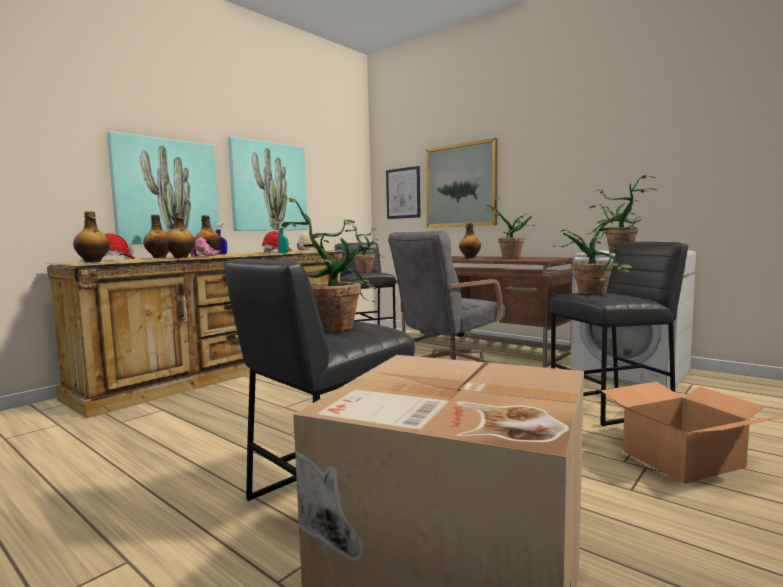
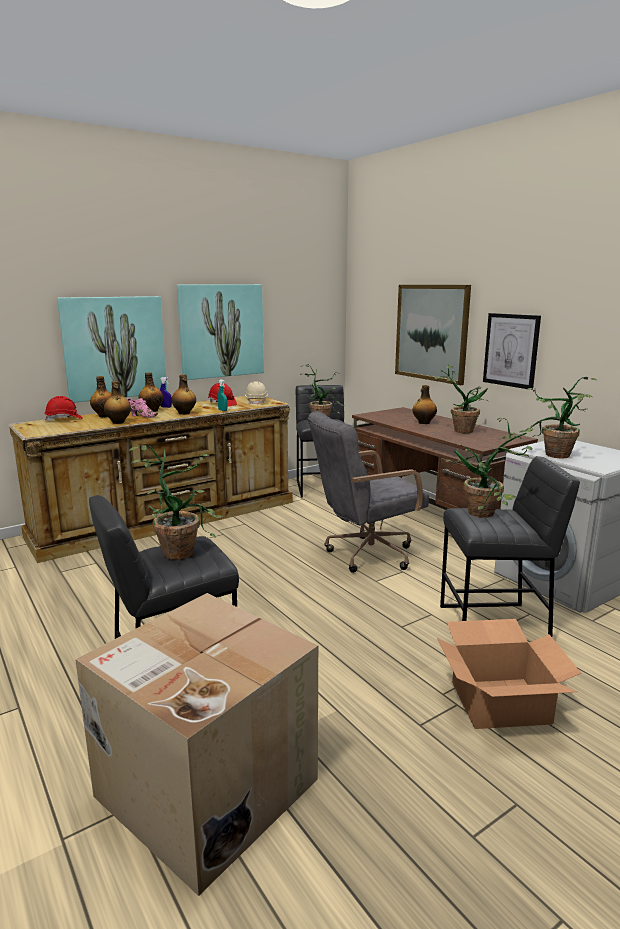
camera: 15 degrees right, 10 degrees up
bottle [73,211,110,263] -> bottle moved to [171,374,196,415]
picture [386,166,420,219] -> picture moved to [483,313,541,390]

